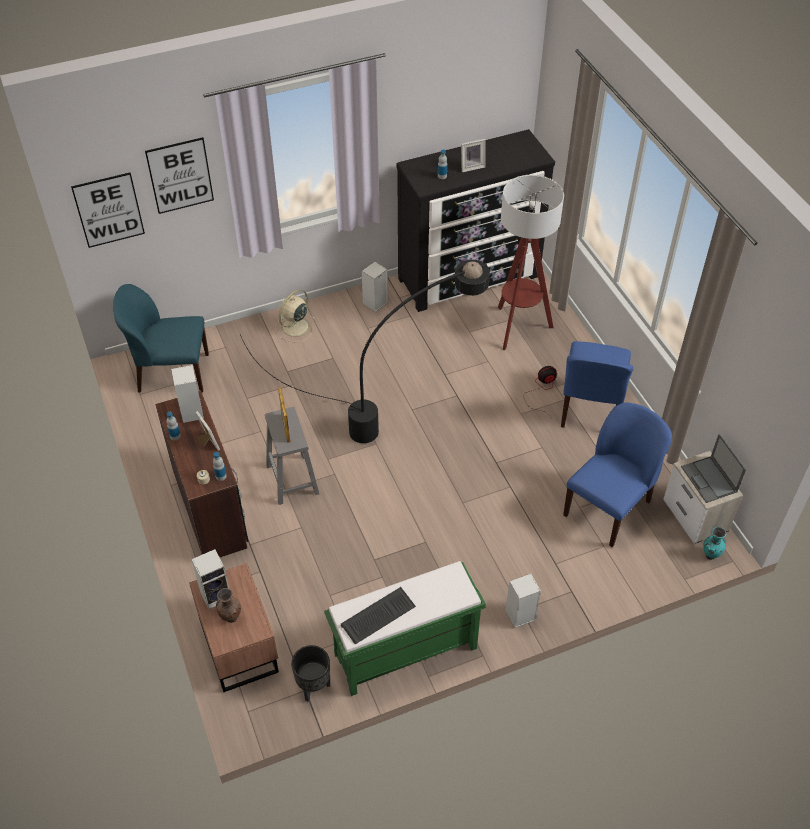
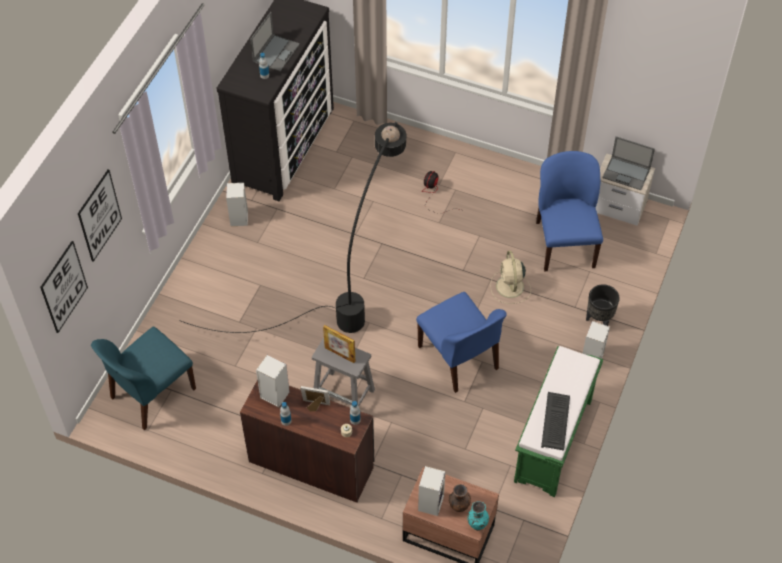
camera: 45 degrees left, 5 degrees up
beige fan [275,289,315,343] -> beige fan moved to [490,251,531,304]
black planter [291,645,330,702] -> black planter moved to [586,284,620,326]
picture frame [461,139,485,172] -> laptop [250,12,300,71]
floor lamp [498,175,564,351] -> none
blue chair [561,341,634,428] -> blue chair moved to [416,292,507,393]
turquoise vase [703,527,727,560] -> turquoise vase moved to [467,501,489,531]

